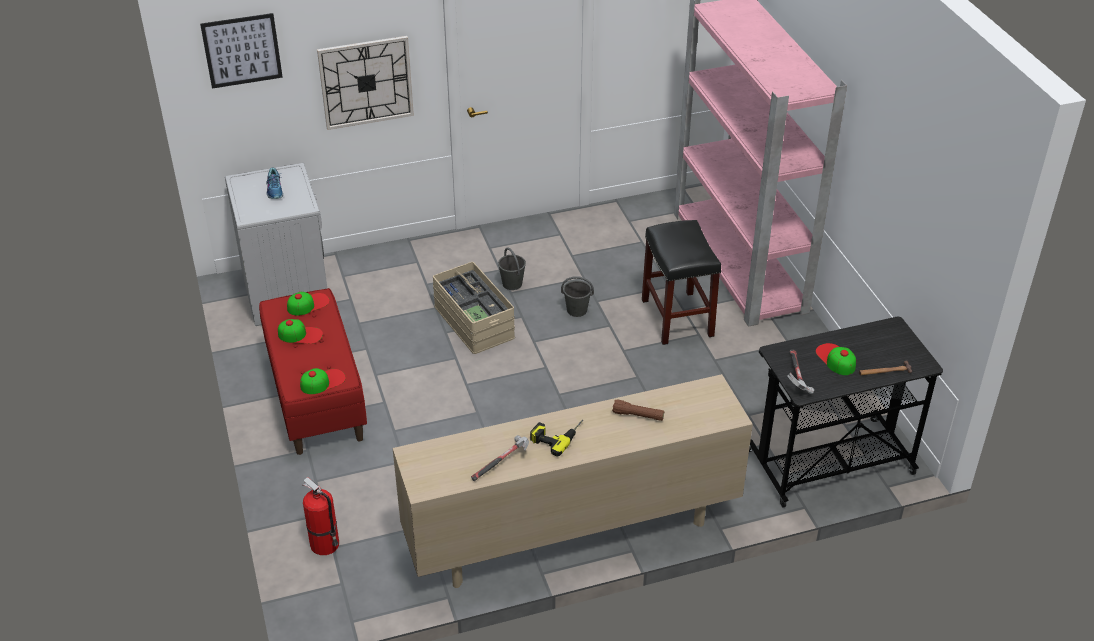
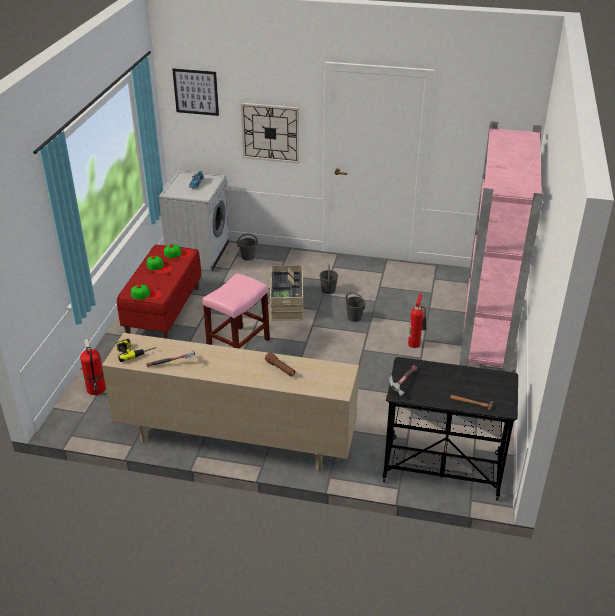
camera: 30 degrees right, 5 degrees down
power drill [530,420,583,457] -> power drill moved to [116,339,156,362]
black stool [642,220,721,345] -> fire extinguisher [408,294,426,348]
cap [816,343,856,375] -> none
none -> pink stool [202,273,270,349]
none -> grey bucket [237,234,258,261]

